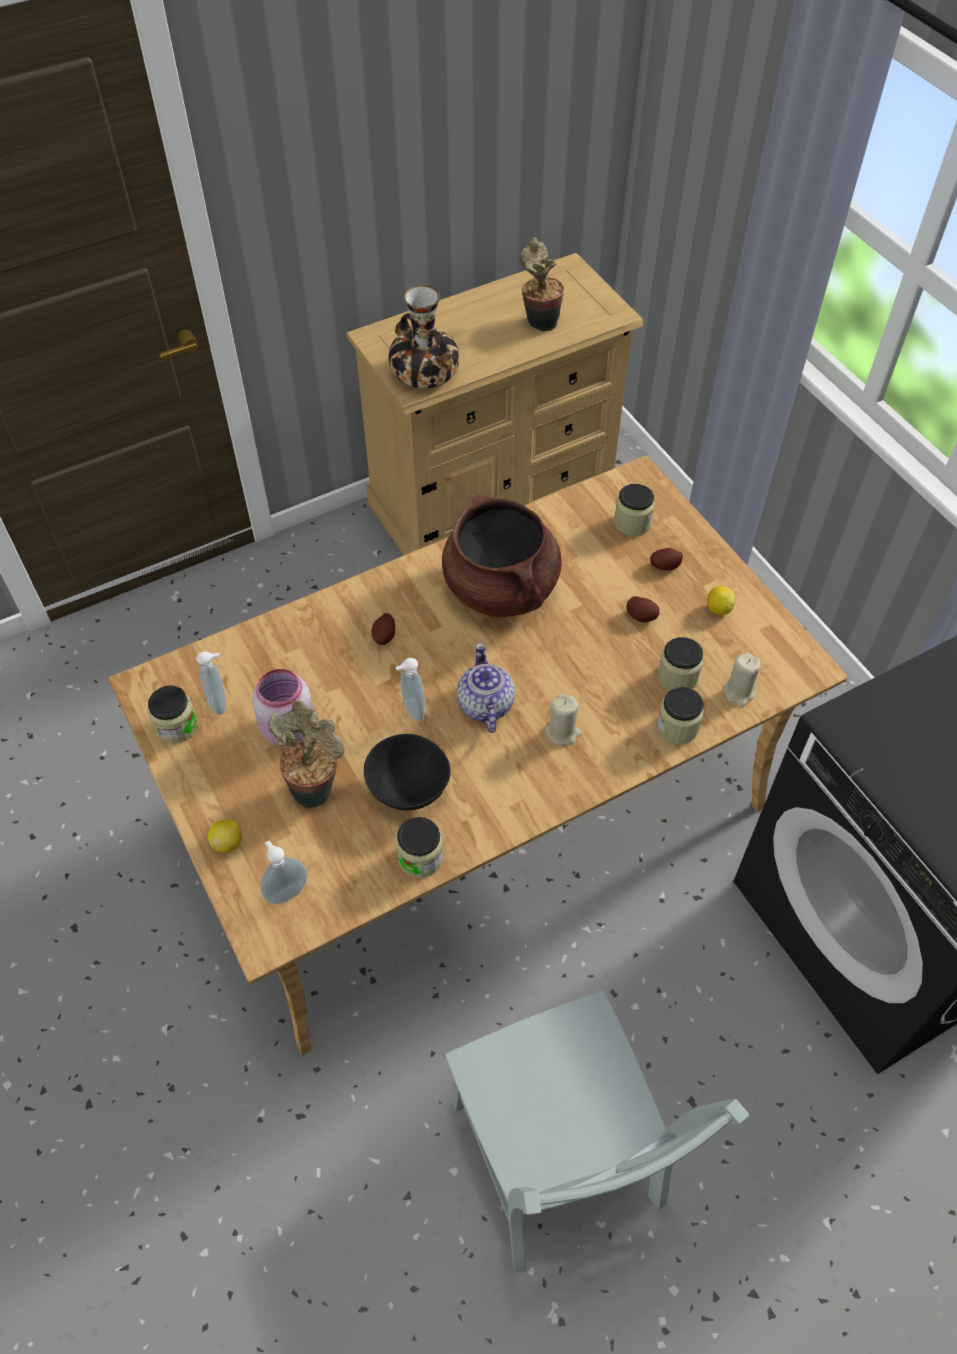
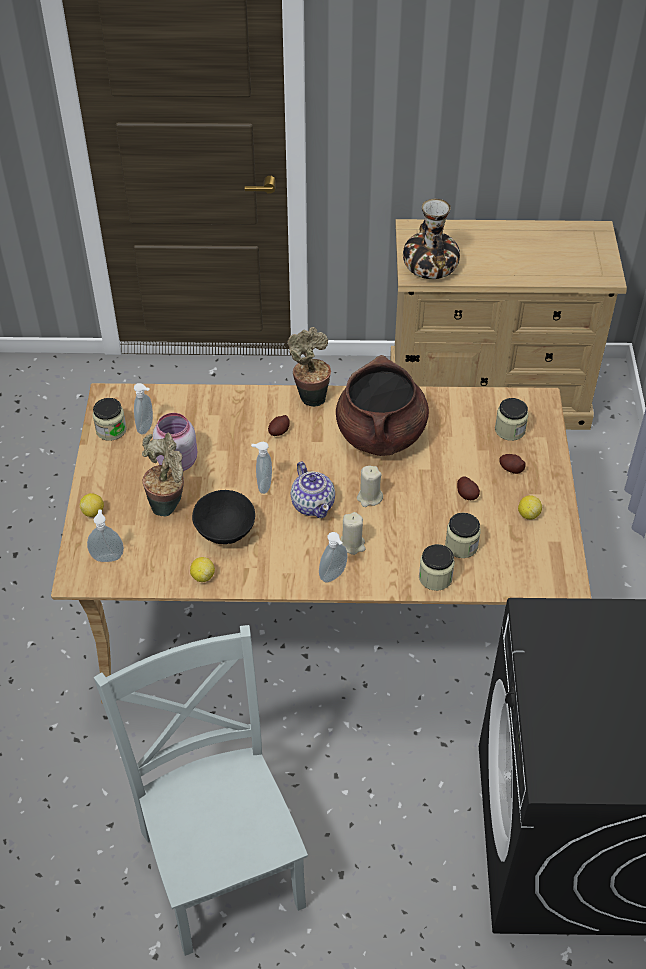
camera: 30 degrees right, 5 degrees down
jar [396,817,443,878] -> lemon [190,557,215,582]
grey chair [445,990,749,1273] -> grey chair turned 150 degrees clockwise [94,625,308,956]
teapot [457,643,515,733] -> teapot turned 135 degrees clockwise [291,462,335,518]
potted plant [520,237,564,331] -> potted plant moved to [288,327,331,407]
beige candle [723,653,760,707] -> beige candle moved to [357,466,383,507]
none -> soap dispenser [319,532,347,582]

